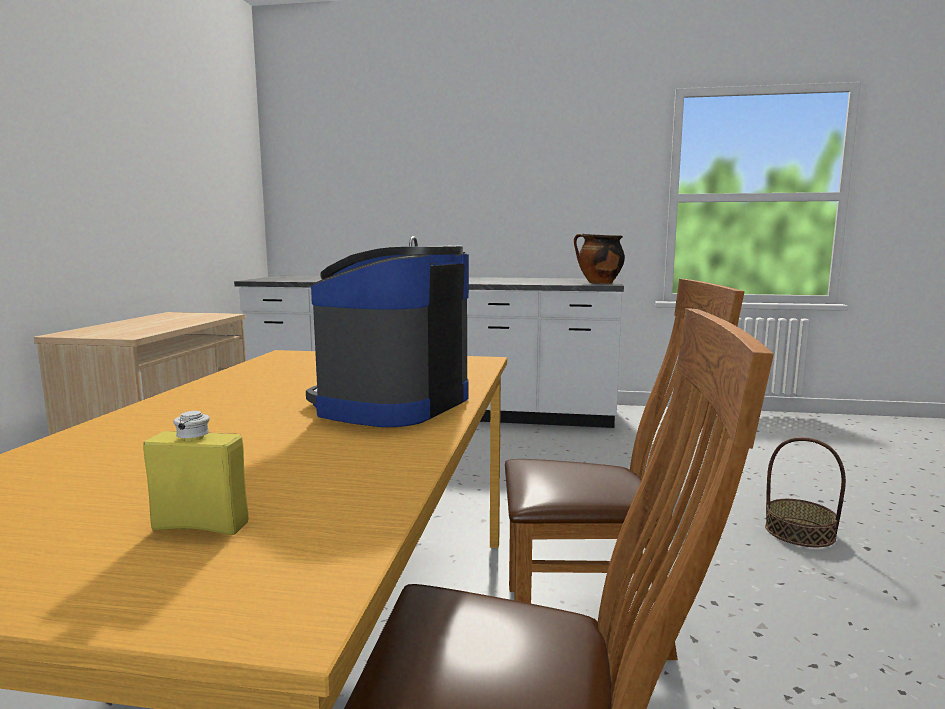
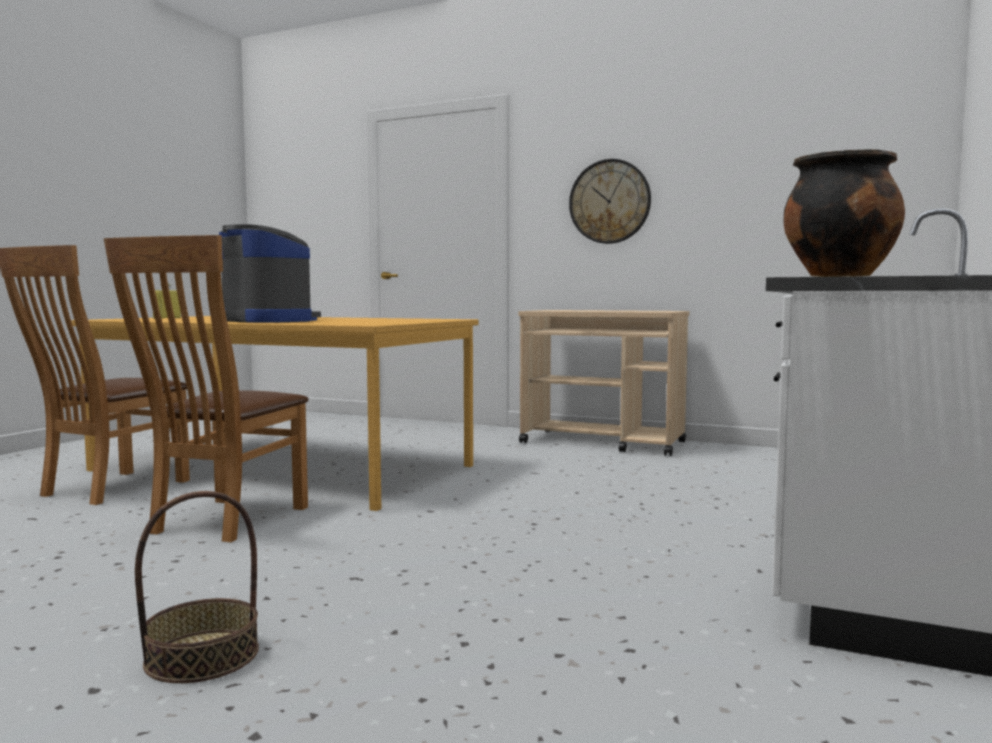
camera: 105 degrees right, 5 degrees down
none -> wall clock [569,159,651,244]

